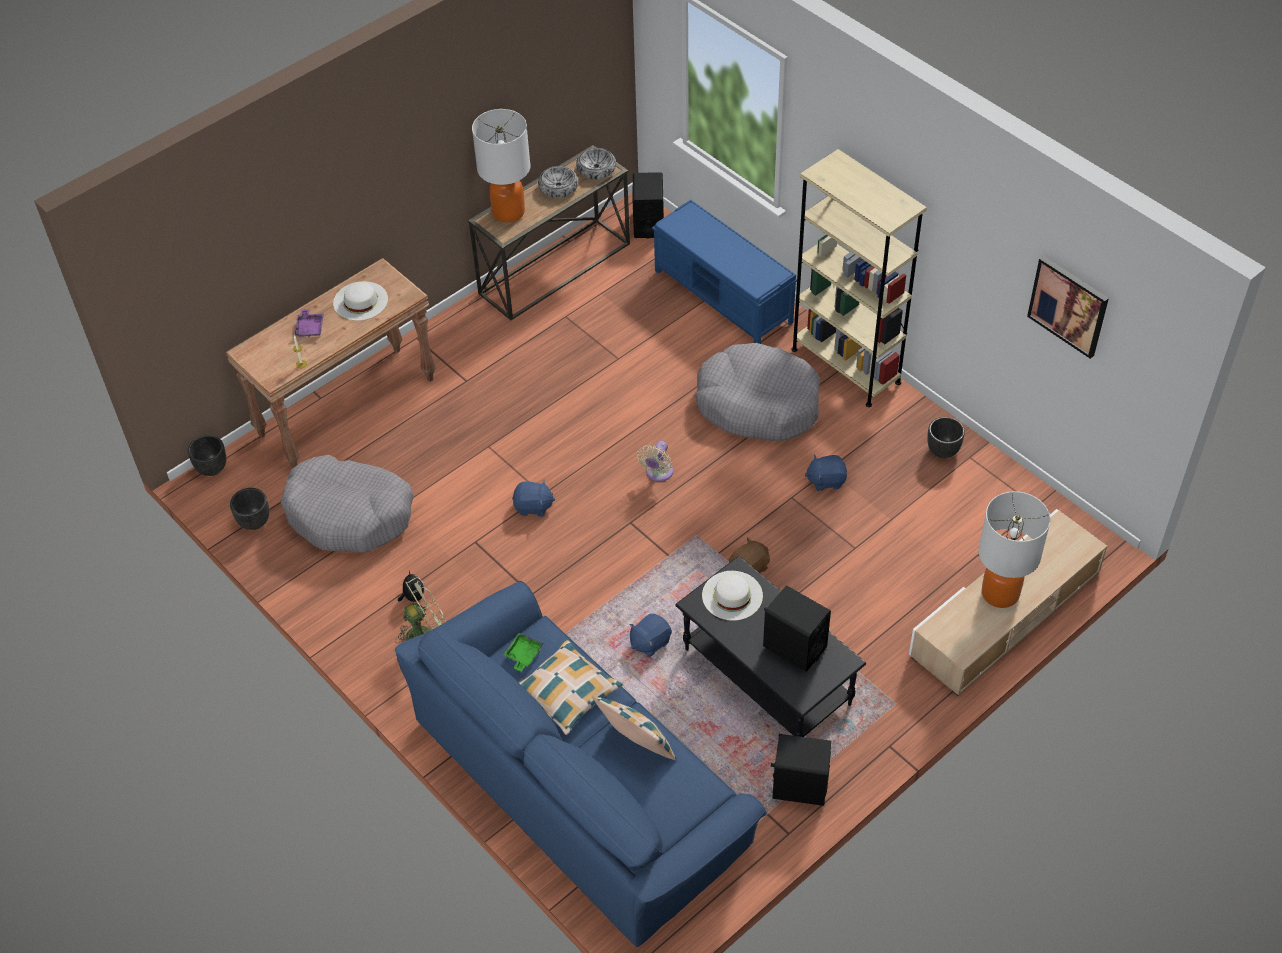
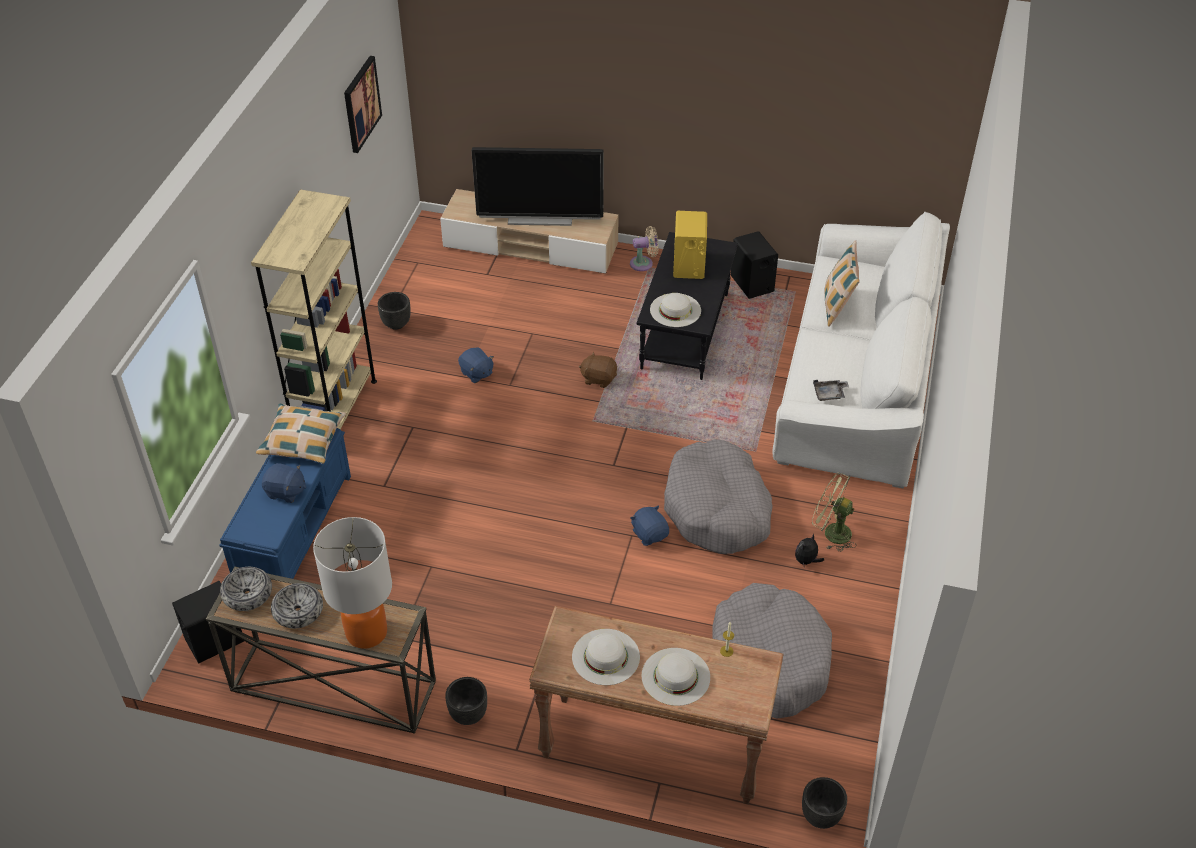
camera: 125 degrees left, 5 degrees down
black planter [230,488,269,530] -> black planter moved to [445,677,487,725]
purple tray [294,309,324,337] -> white hat [642,648,710,706]
blue sofa [395,581,767,947] -> white sofa [773,212,950,488]
green tray [503,633,543,672] -> grey tray [813,380,849,401]
pillow [519,640,623,735] -> pillow moved to [256,404,346,464]
blue plush toy [629,613,672,657] -> blue plush toy moved to [262,463,306,503]
beige fan [637,440,673,482] -> beige fan moved to [630,226,659,271]
grey dog bed [695,343,820,441] -> grey dog bed moved to [664,439,773,554]
black speaker [763,585,831,672] -> yellow speaker [673,211,707,279]
table lamp [978,491,1051,608] -> television [472,147,604,226]

